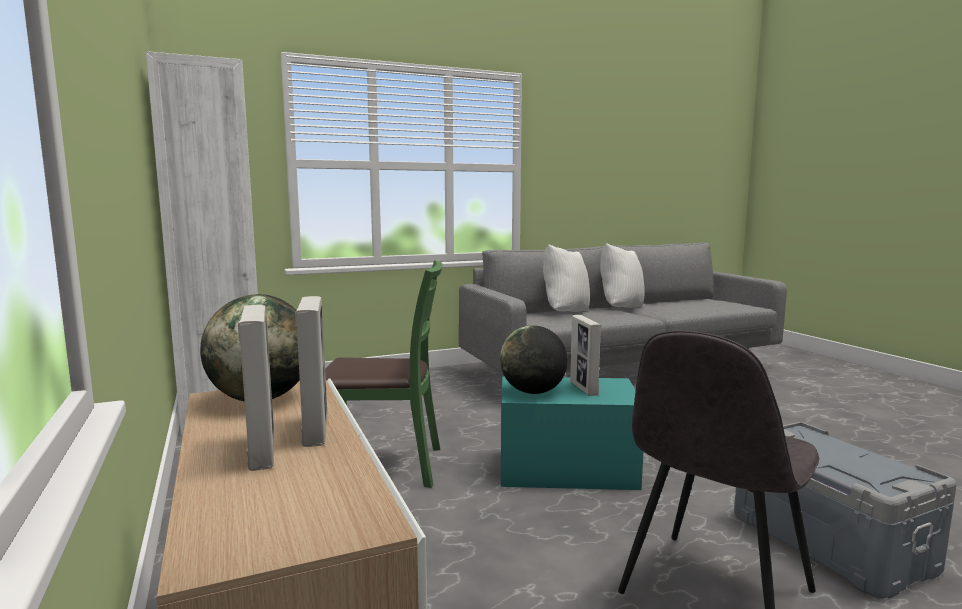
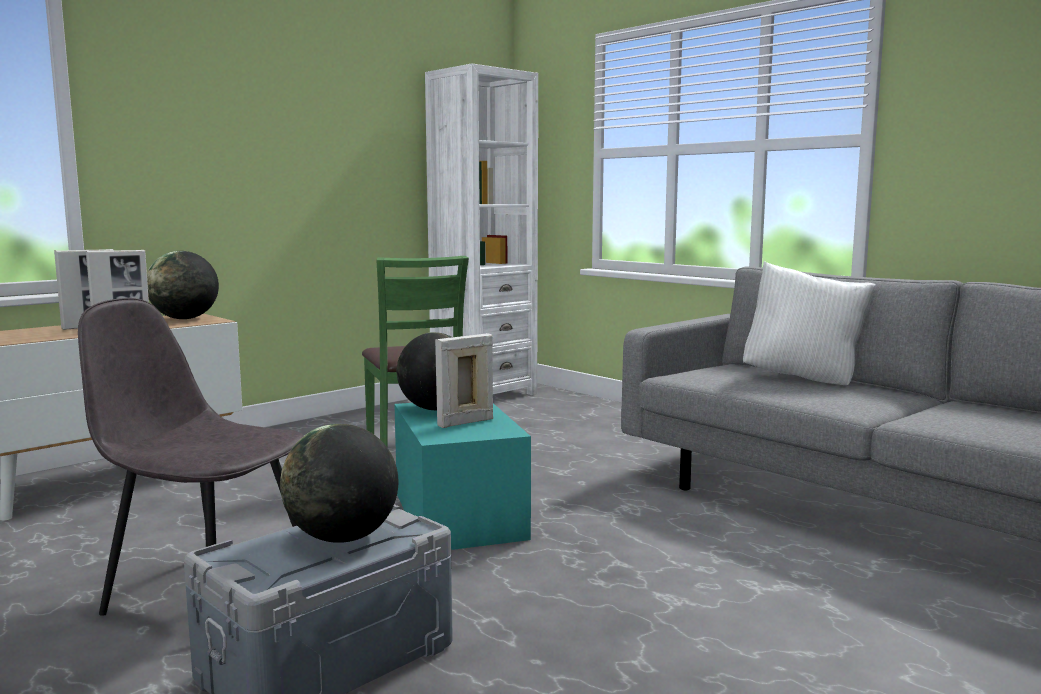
camera: 70 degrees right, 0 degrees up
white pillow [600,243,645,308] -> none
none -> globe [280,424,398,543]

